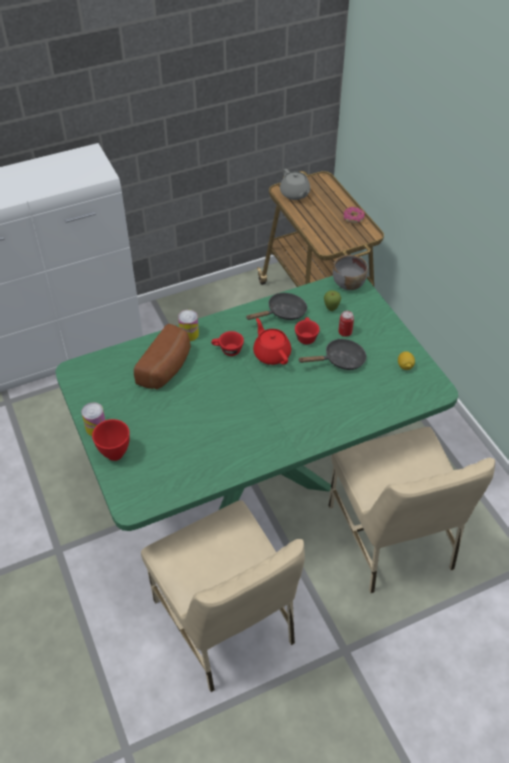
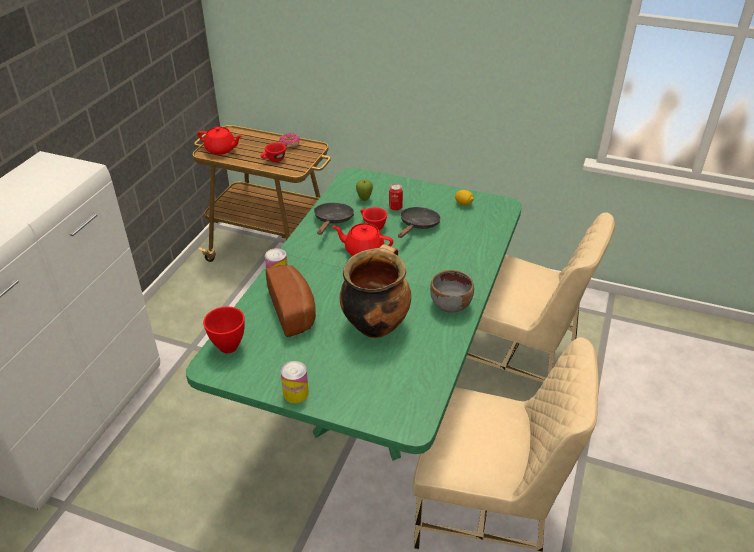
camera: 45 degrees left, 10 degrees down
red bowl [92,419,130,461] -> red bowl moved to [203,306,245,353]
red cup [211,331,244,356] -> red cup moved to [261,142,286,162]
grey teapot [280,169,310,200] -> red teapot [198,127,242,155]
grey bowl [333,255,368,290] -> grey bowl moved to [430,270,474,313]
none -> cooking pot [340,244,411,338]

